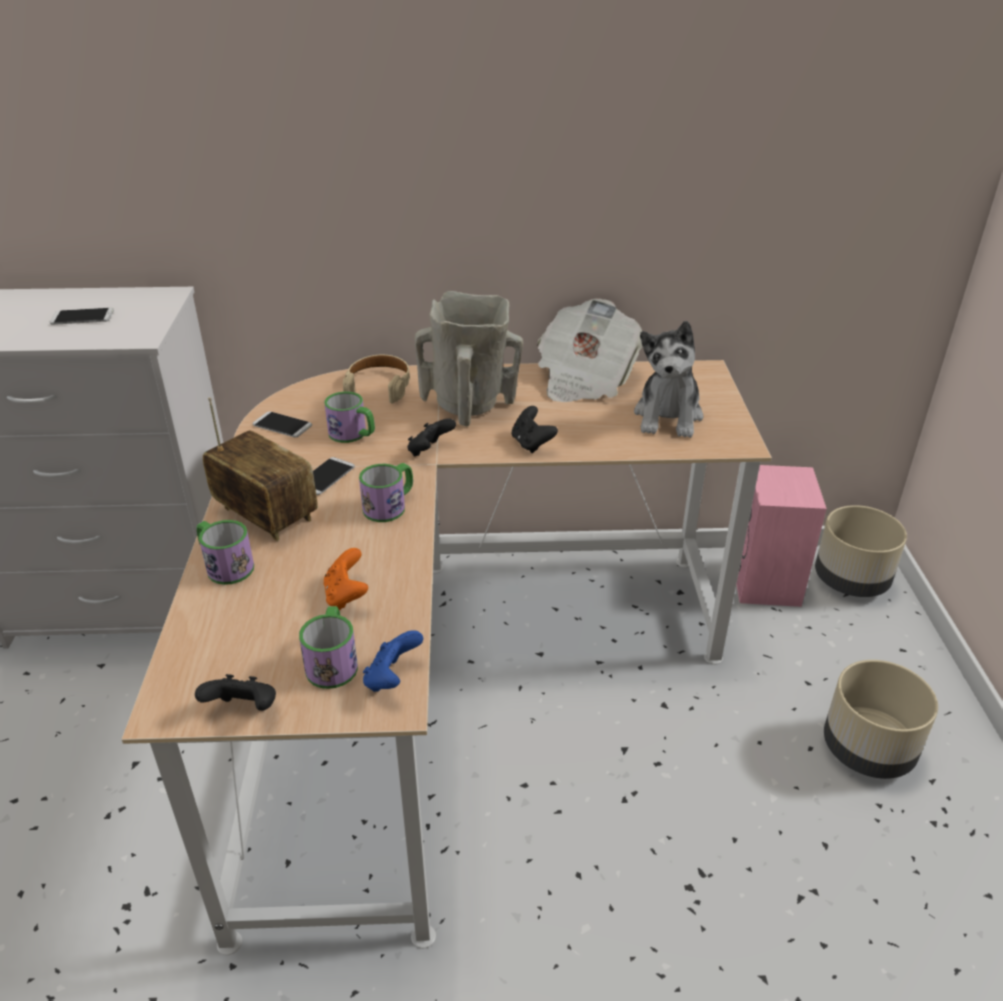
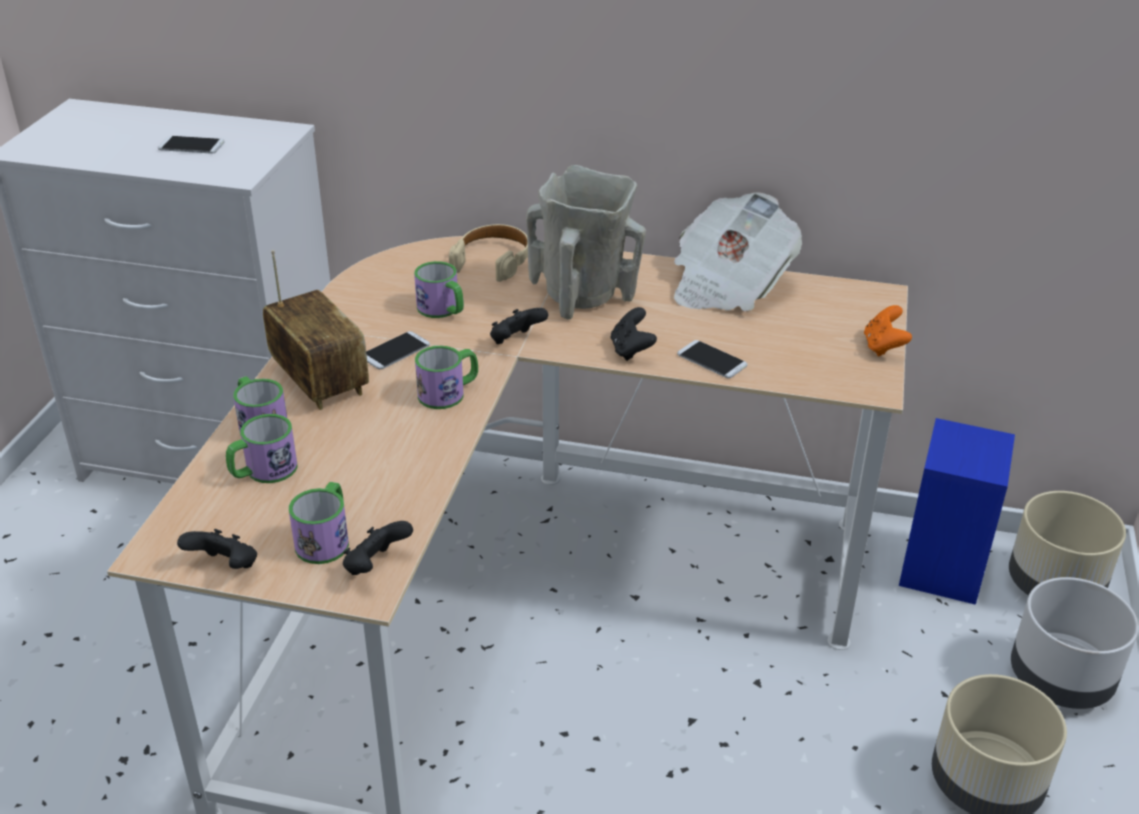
camera: 15 degrees right, 0 degrees up
phone [252,411,312,438] -> phone moved to [677,340,747,378]
orange game controller [324,548,368,610] -> orange game controller moved to [864,305,912,357]
blue game controller [363,630,423,692] -> black game controller [343,521,413,575]
plush toy [634,321,703,438] -> none
pink speaker [736,465,827,607] -> blue speaker [899,418,1015,605]
none -> mug [226,414,298,483]
none -> grey planter [1011,577,1139,709]

